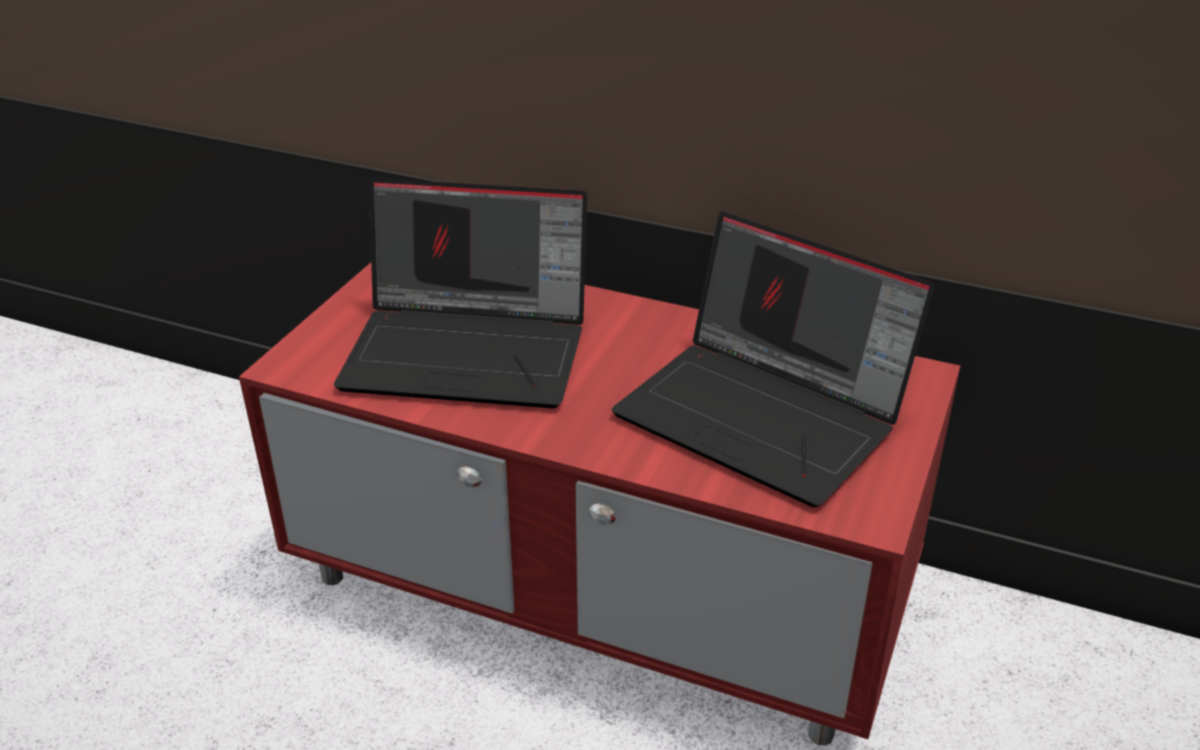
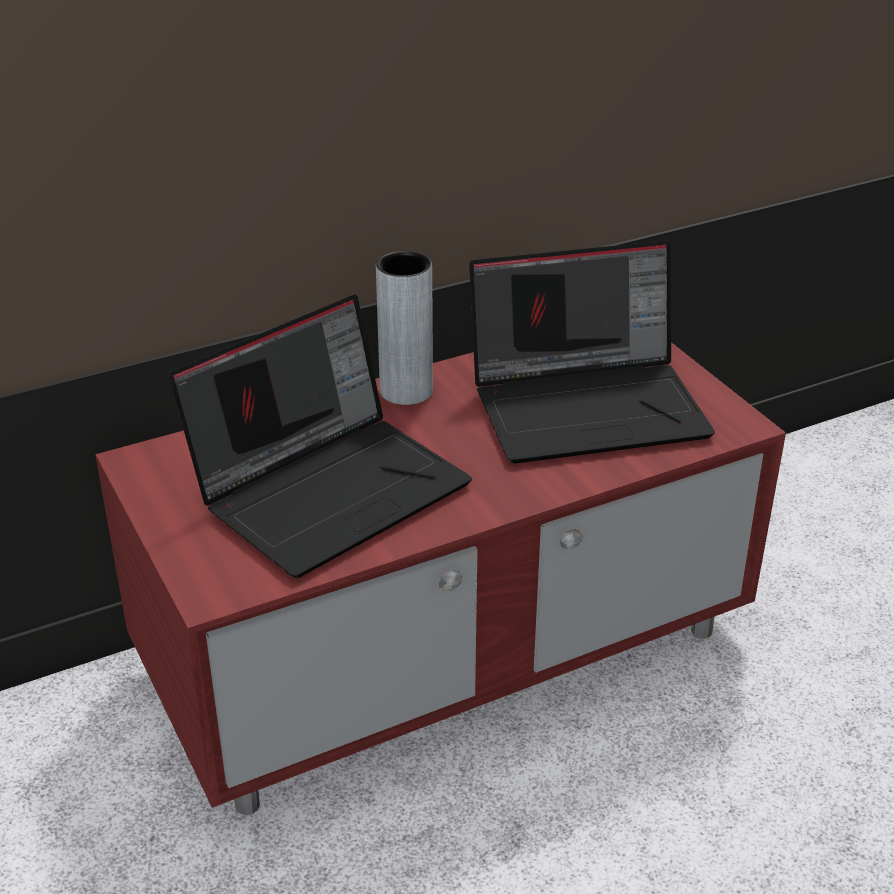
camera: 50 degrees left, 0 degrees up
none -> grey vase [376,251,433,405]

